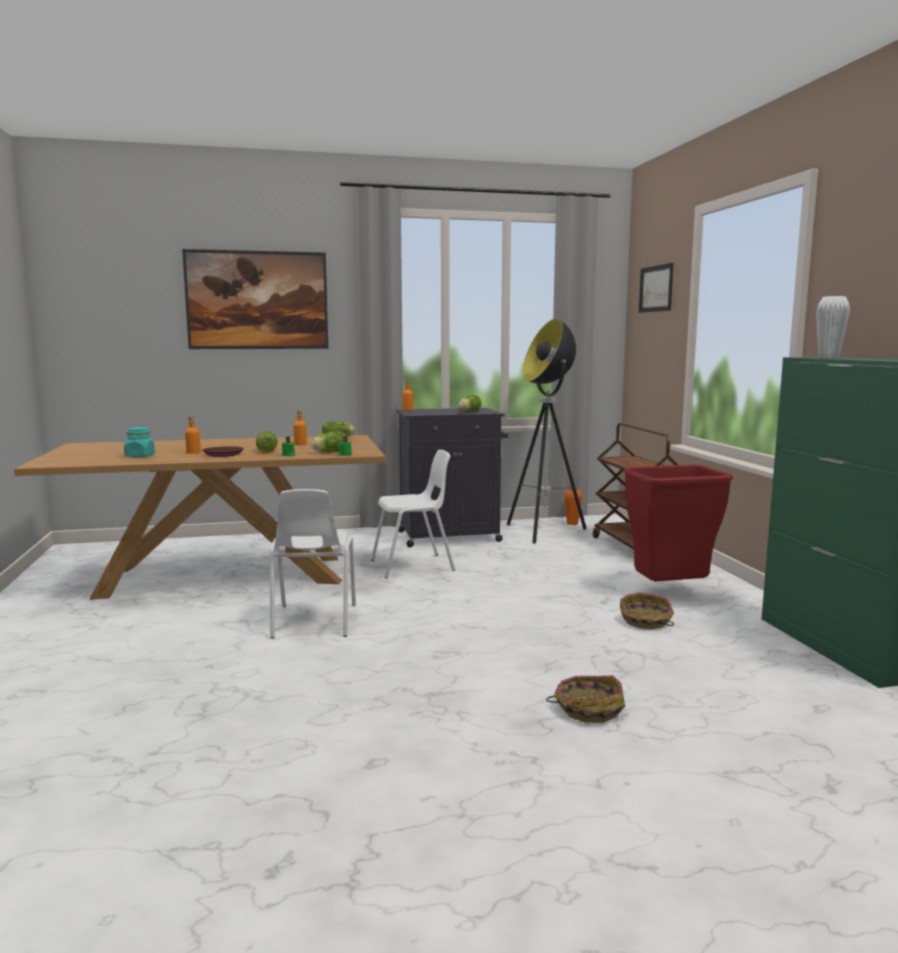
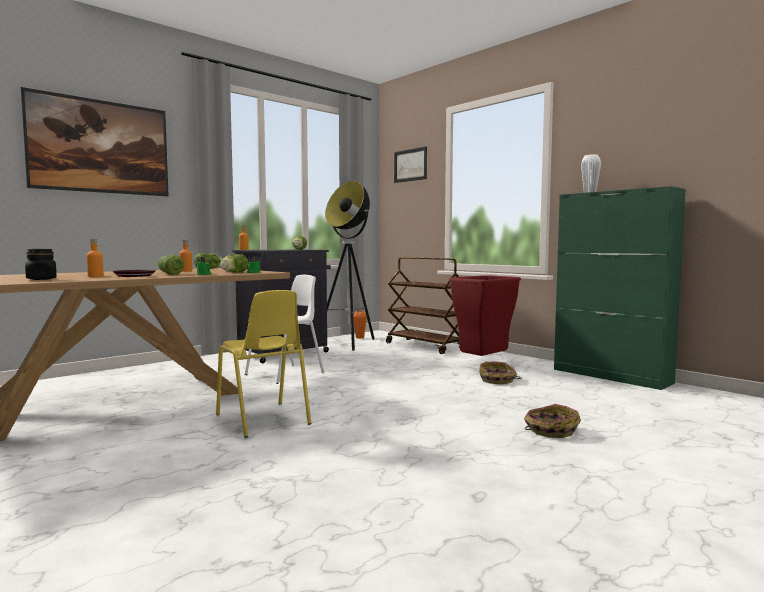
camera: 30 degrees left, 5 degrees down
turquoise jar [124,427,155,458] -> black jar [25,249,57,280]
white chair [270,489,356,638] -> yellow chair [216,290,312,438]

